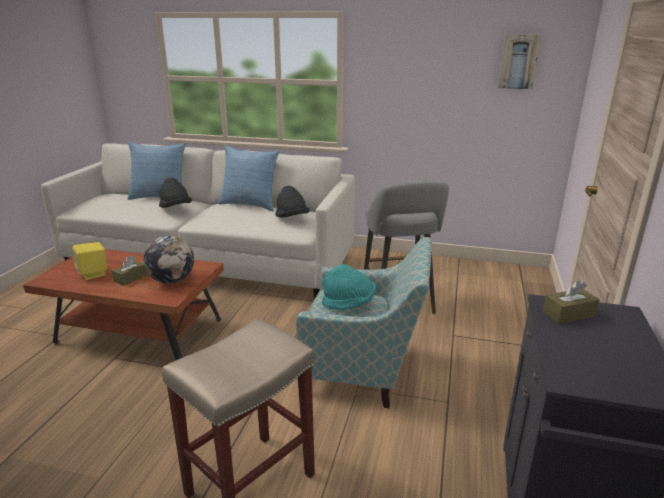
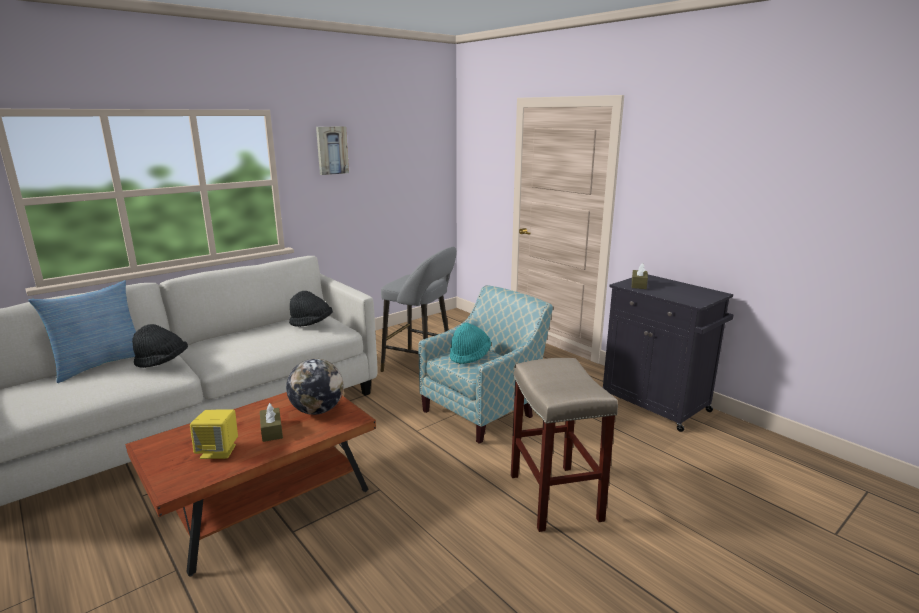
camera: 55 degrees left, 5 degrees down
pillow [218,145,280,211] -> none
picture [498,35,541,89] -> picture moved to [316,126,349,175]

